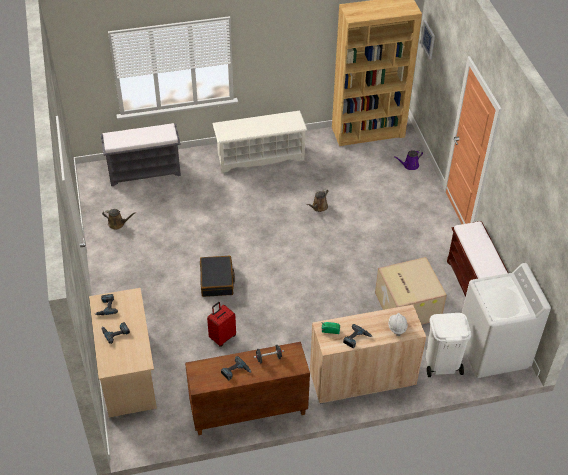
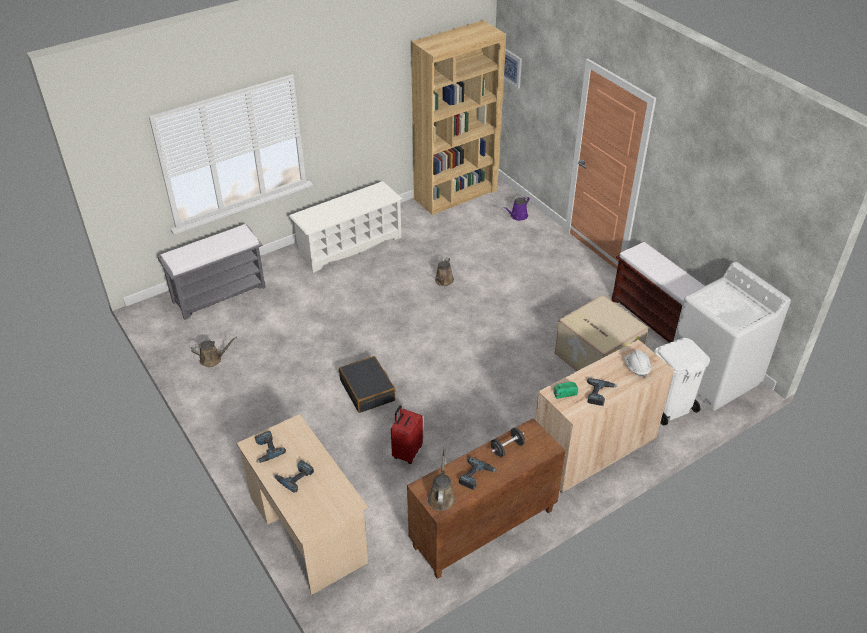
camera: 20 degrees left, 5 degrees down
none -> brown watering can [427,446,455,511]

